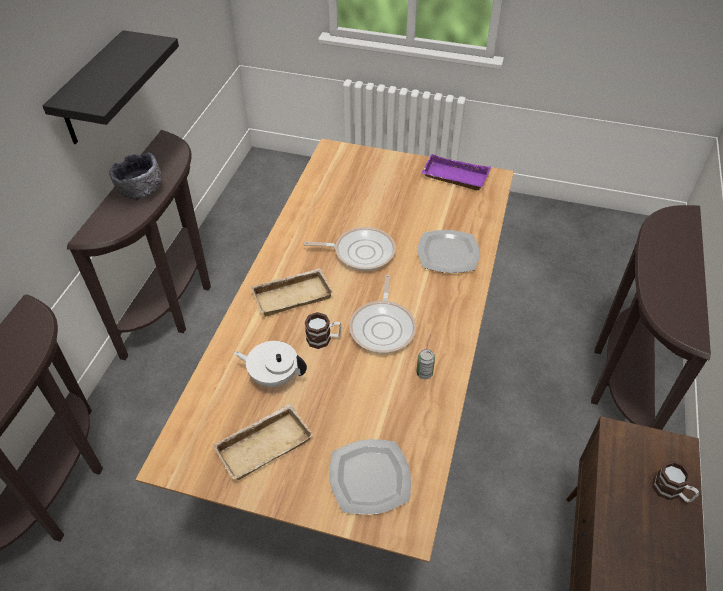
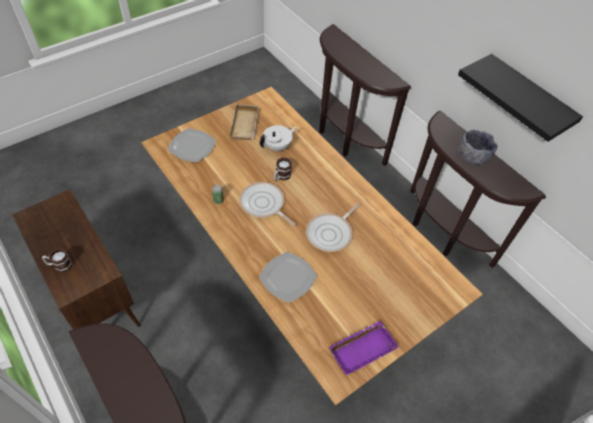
camera: 125 degrees right, 5 degrees up
beige tray [251,268,333,316] -> none

